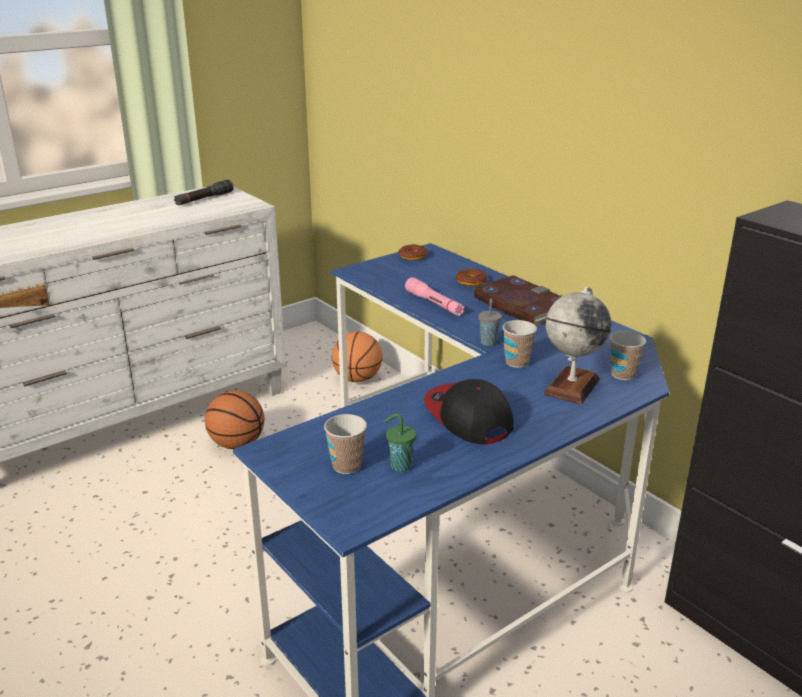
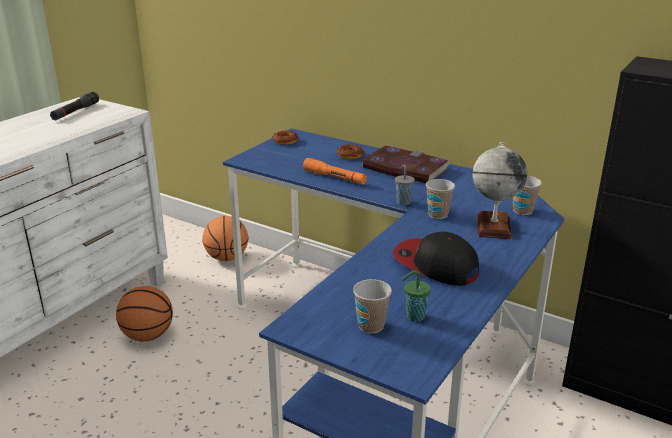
camera: 20 degrees left, 0 degrees up
pink flashlight [405,277,464,316] -> orange flashlight [303,158,367,185]

